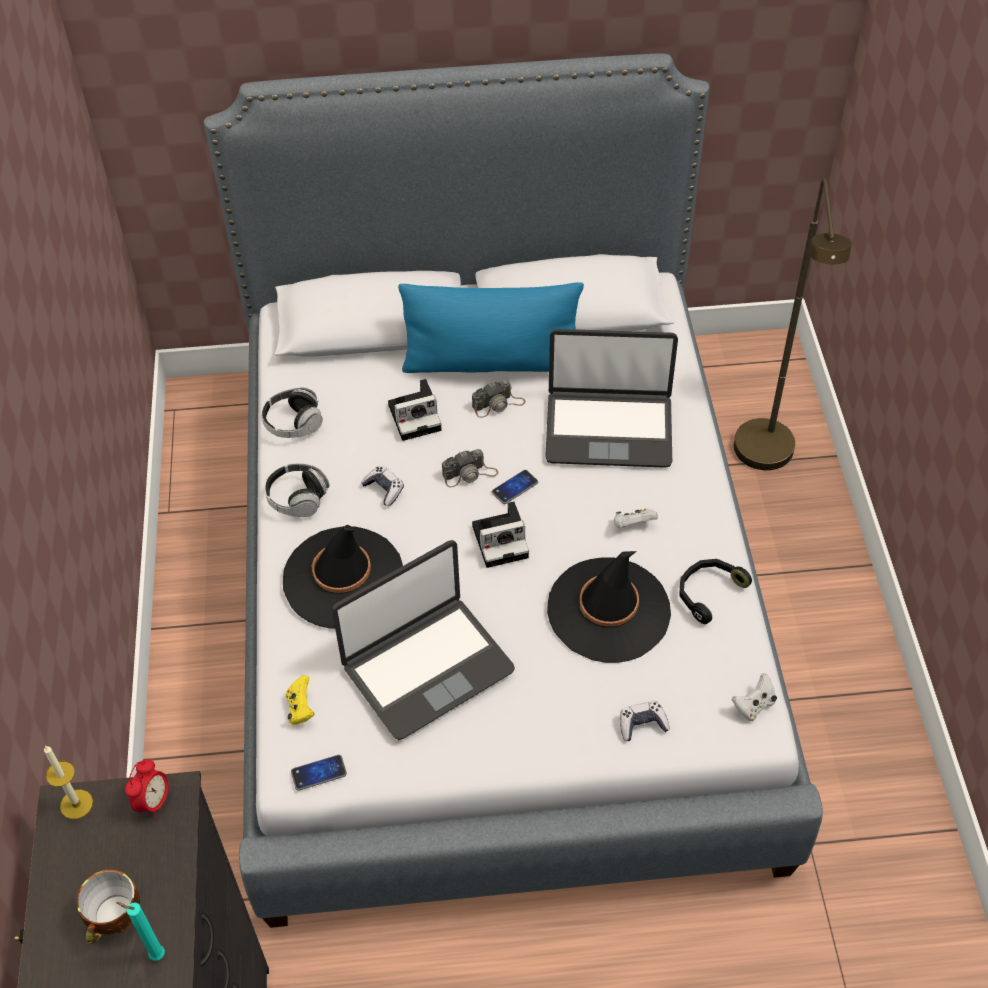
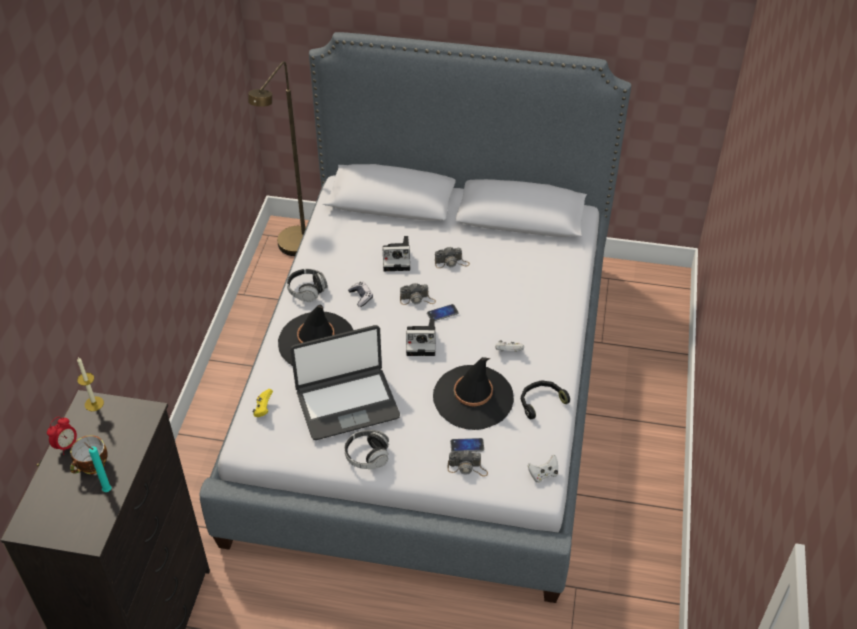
camera: 15 degrees right, 5 degrees down
alarm clock [125,760,170,818] -> alarm clock moved to [47,417,77,455]
headphones [262,387,323,438] -> headphones moved to [344,430,390,469]
phone [291,755,347,791] -> phone moved to [450,438,484,452]
blue pillow [398,282,584,373] -> none
laptop [545,329,678,468] -> none
game controller [620,701,670,741] -> camera [448,450,488,477]
brown floor lamp [734,178,852,470] -> brown floor lamp moved to [248,61,306,256]

